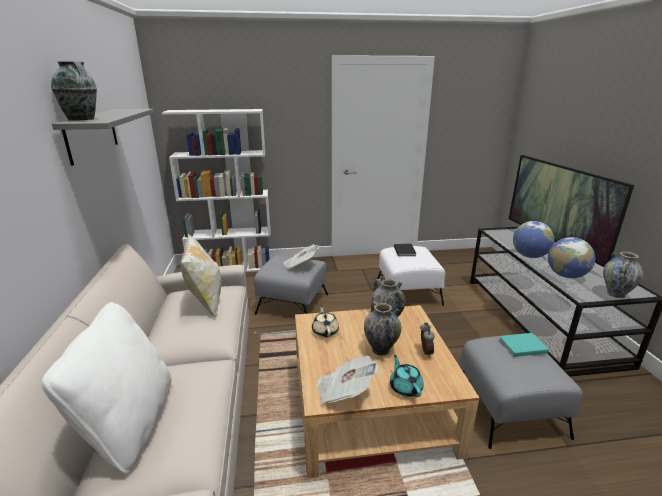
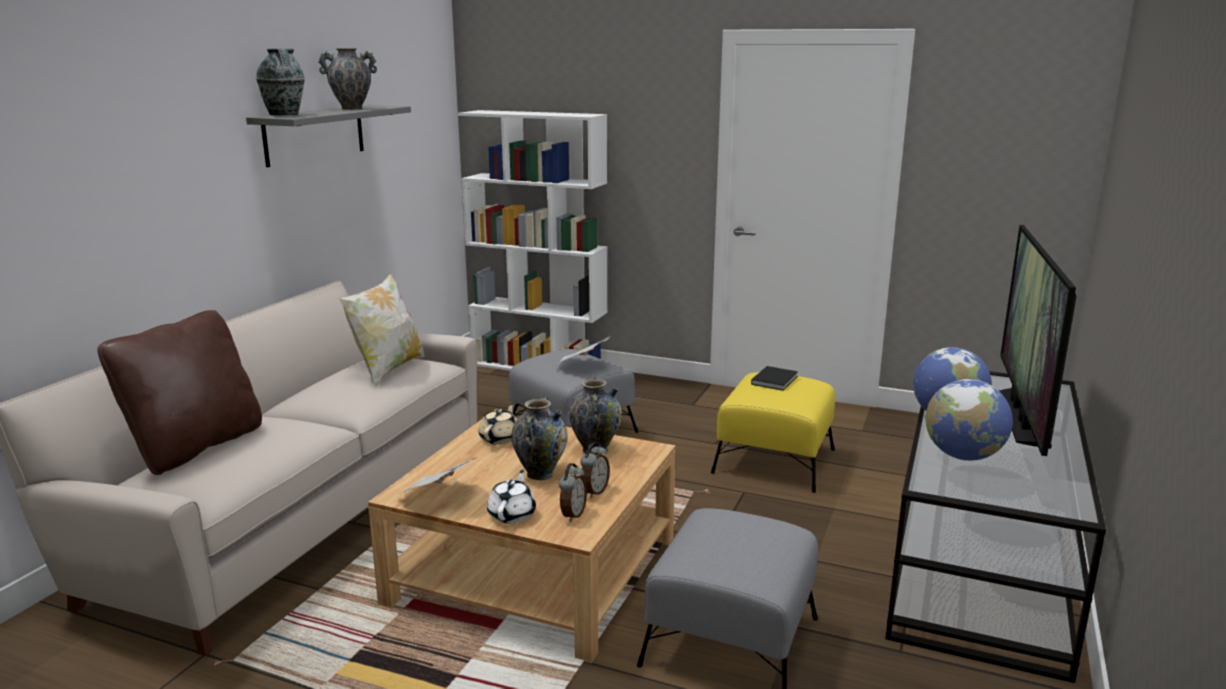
camera: 30 degrees right, 5 degrees down
white pillow [41,302,172,473] -> brown pillow [97,310,262,475]
white ottoman [377,246,445,306] -> yellow ottoman [711,372,835,493]
turquoise teapot [390,355,424,397] -> white teapot [487,470,536,523]
turquoise book [499,333,549,357] -> none
vase [603,251,644,298] -> vase moved to [318,48,377,110]
none -> alarm clock [559,463,587,522]

